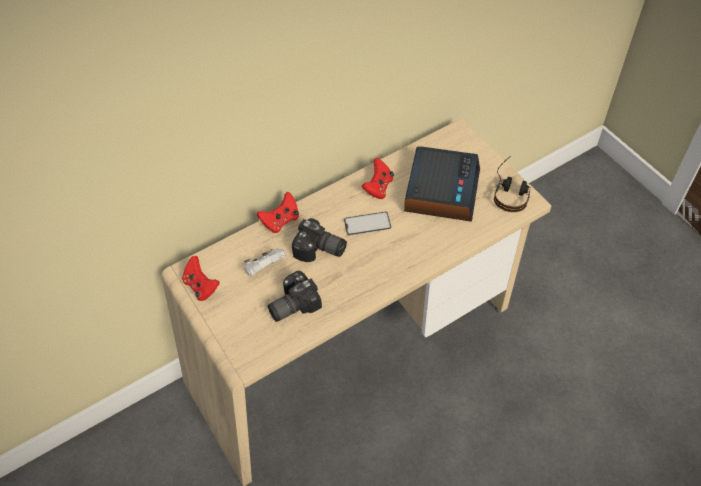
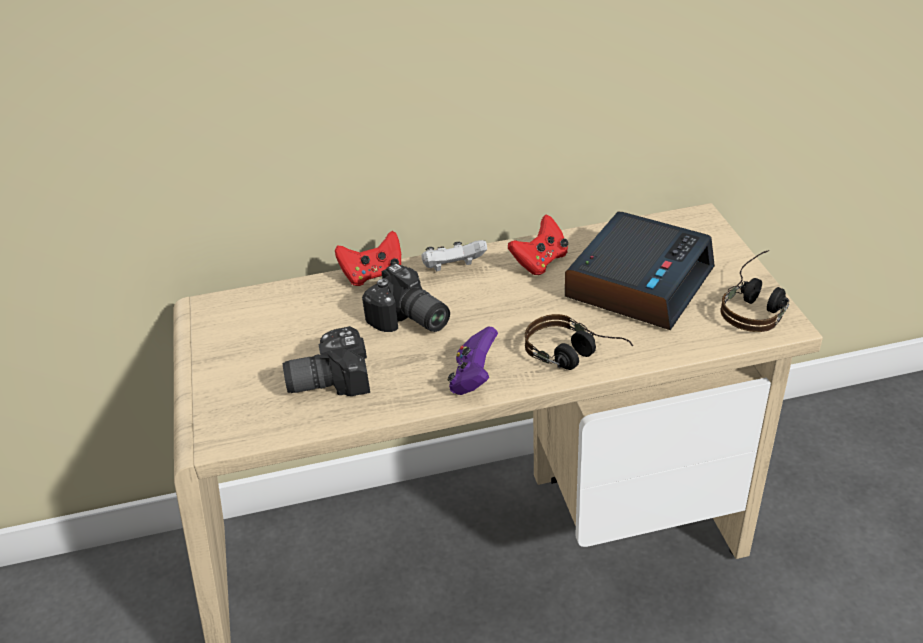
camera: 20 degrees right, 15 degrees down
red game controller [182,256,220,301] -> none
white game controller [244,248,286,276] -> white game controller moved to [422,240,487,272]
phone [344,211,391,236] -> none
none -> purple game controller [448,327,498,395]
none -> headphones [525,314,633,370]

